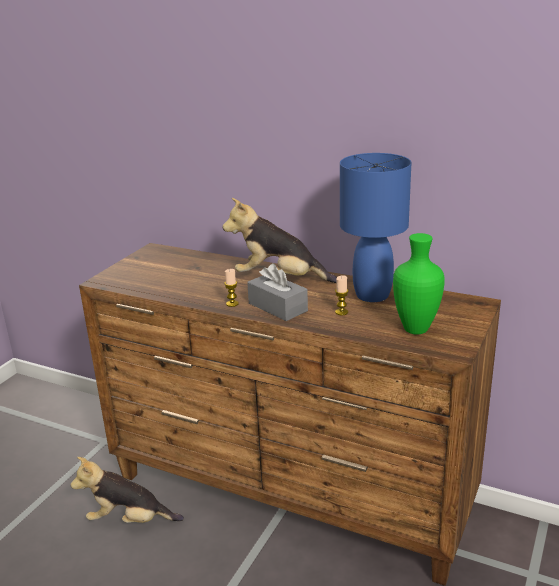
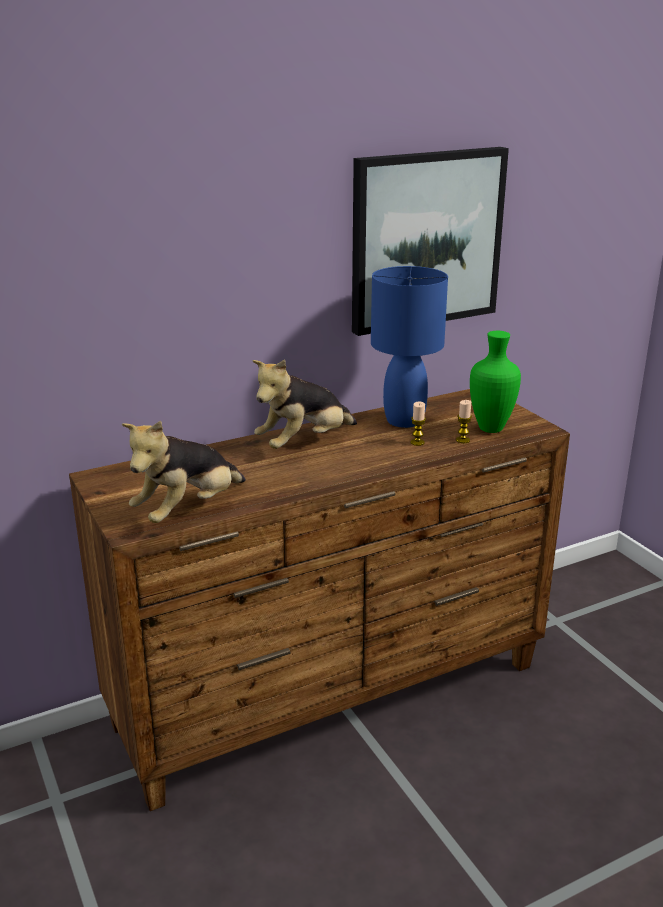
camera: 55 degrees left, 0 degrees up
plush toy [71,457,184,523] -> plush toy moved to [122,421,245,523]
candle [224,269,239,307] -> candle moved to [456,400,472,443]
grey tissue box [247,263,308,321] -> none
none -> picture [352,147,509,336]

